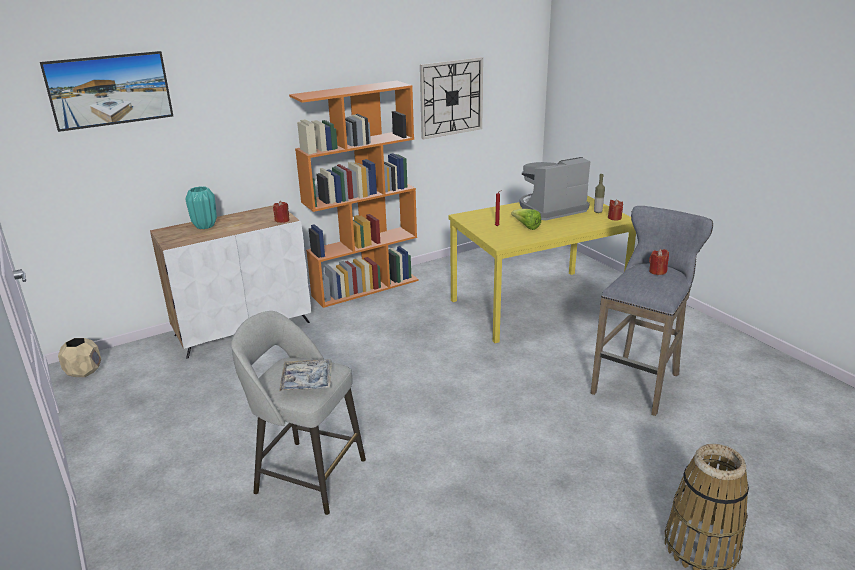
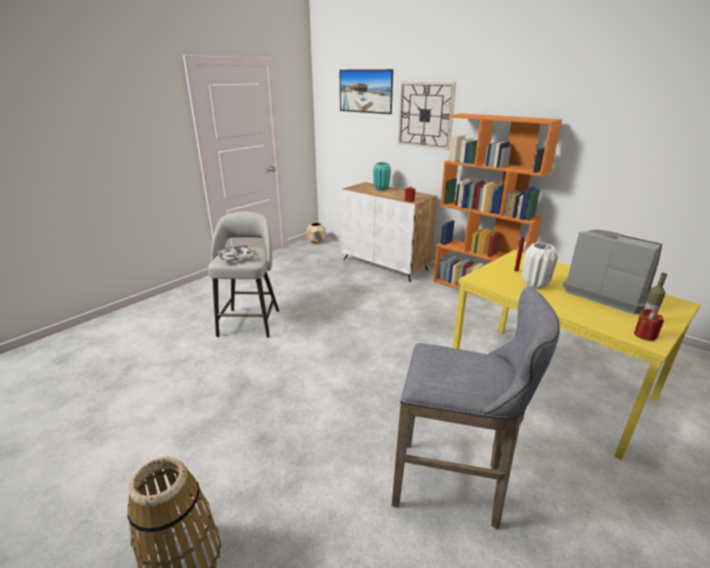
camera: 70 degrees right, 0 degrees up
wall clock [420,57,483,139] -> wall clock moved to [398,82,456,150]
lettuce [511,209,541,230] -> white vase [522,243,558,289]
red candle [649,249,669,275] -> none

